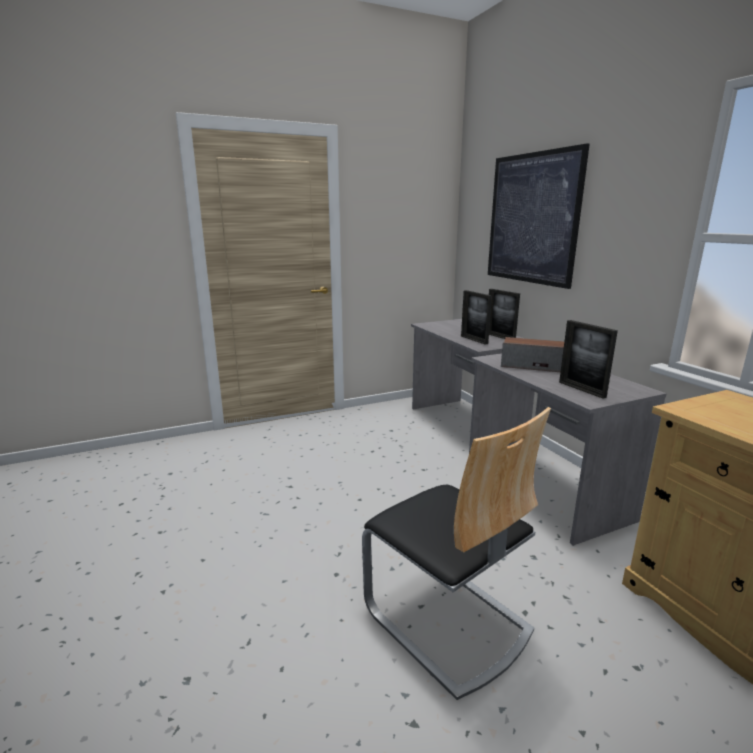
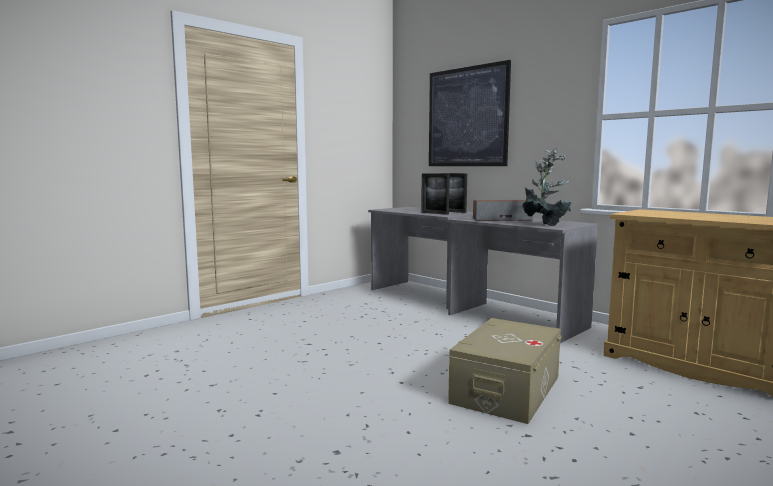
camera: 20 degrees left, 10 degrees down
chair [362,407,551,700] -> beige storage box [448,318,562,424]
picture frame [559,320,618,398] -> potted plant [522,148,572,226]

